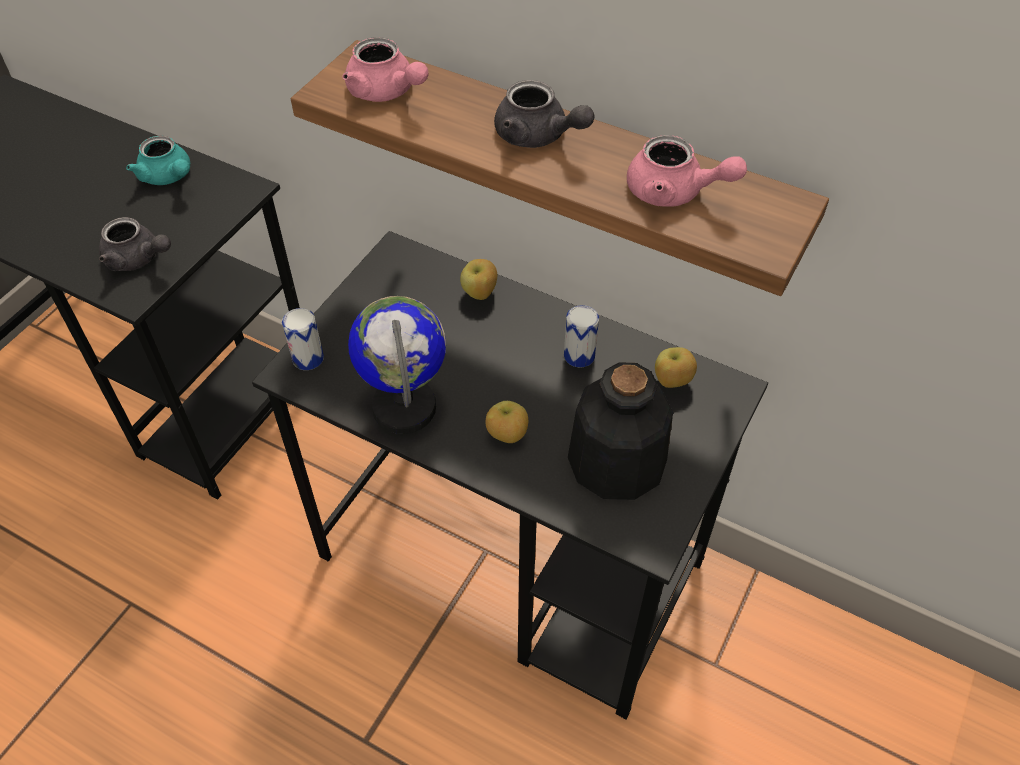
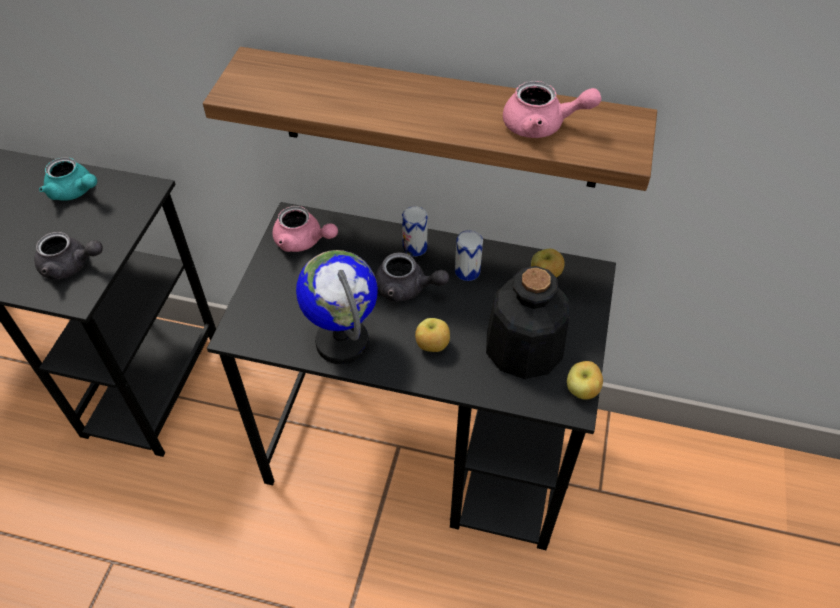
camera: 15 degrees left, 0 degrees up
can [282,308,324,370] -> can moved to [402,206,428,256]
pink teapot [342,37,429,102] -> pink teapot moved to [272,206,338,252]
apple [460,259,497,300] -> apple moved to [567,361,603,400]
grey teapot [494,80,595,148] -> grey teapot moved to [375,252,449,302]

